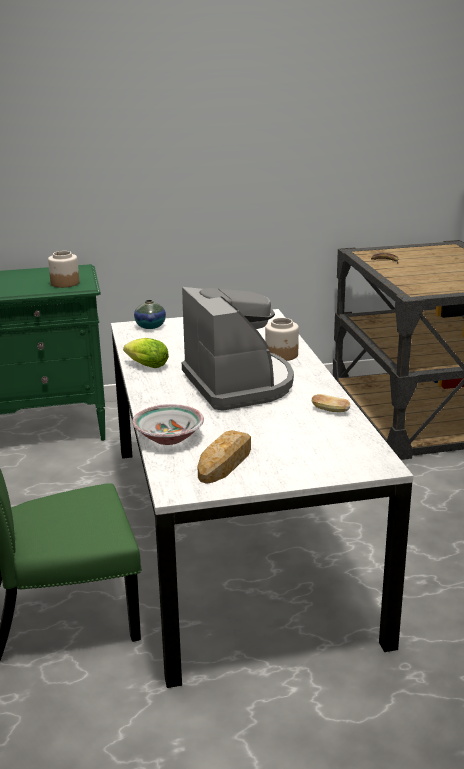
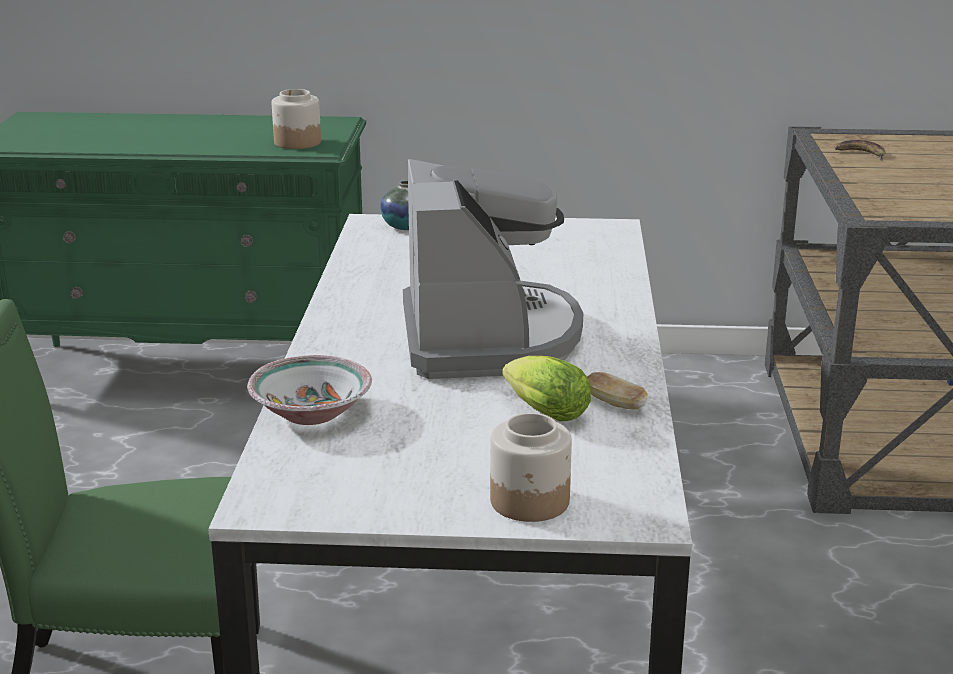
camera: 15 degrees right, 0 degrees up
lettuce [123,338,169,368] -> lettuce moved to [502,356,591,421]
bread [197,430,251,484] -> none
jar [265,318,299,361] -> jar moved to [490,413,572,522]

